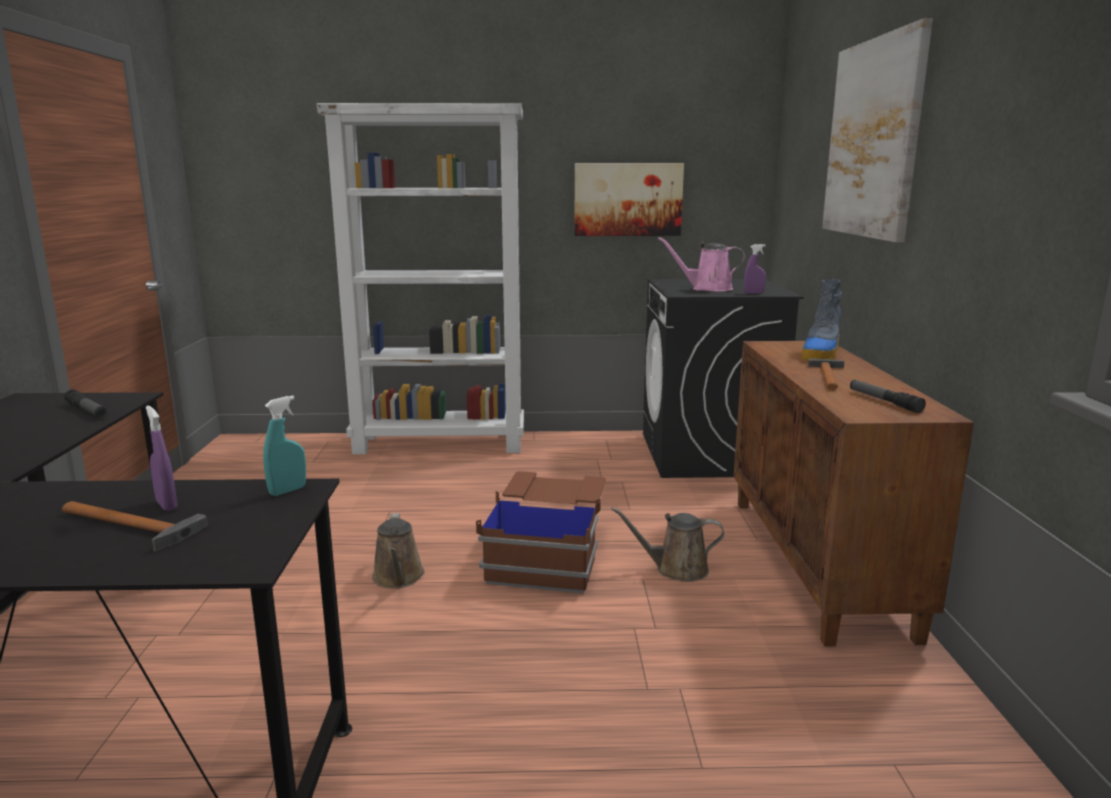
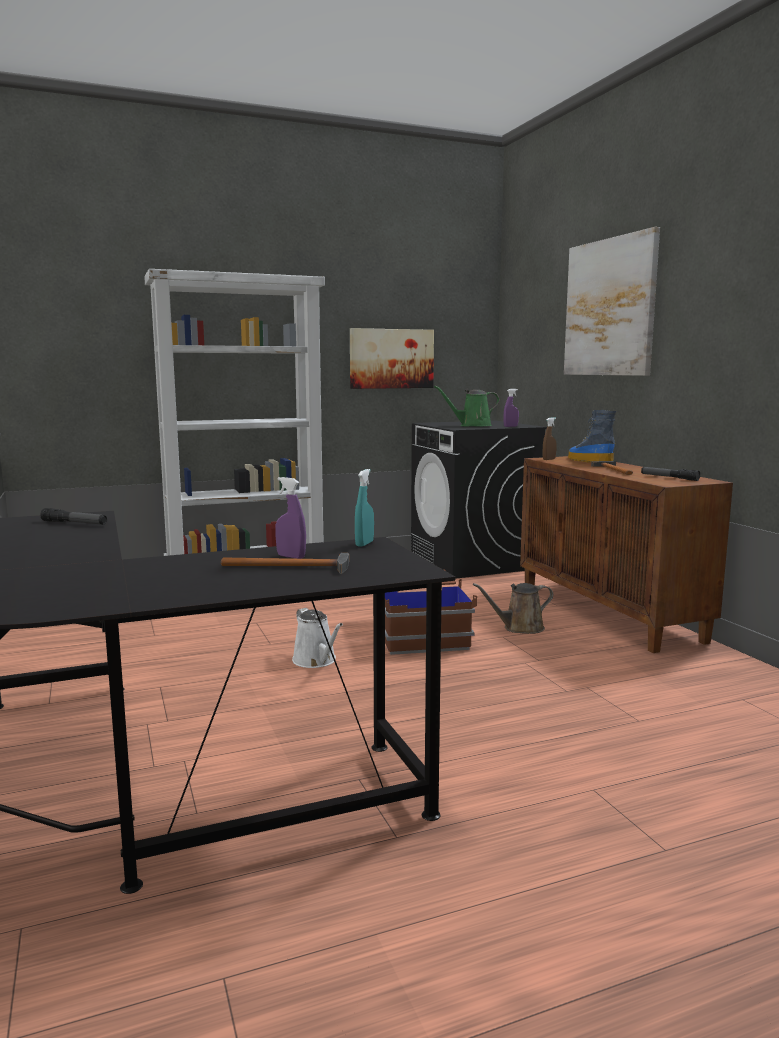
camera: 20 degrees left, 5 degrees down
brown watering can [372,513,425,588] -> white watering can [292,608,343,668]
pink watering can [658,237,745,291] -> green watering can [434,385,499,427]
boot [802,279,842,361] -> boot turned 150 degrees clockwise [568,410,617,462]
none -> brown spray bottle [543,417,557,460]

